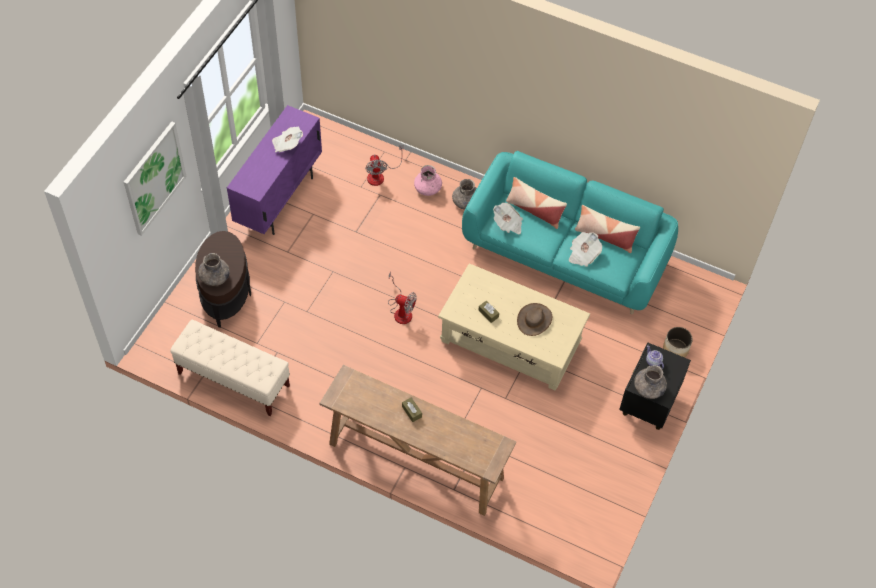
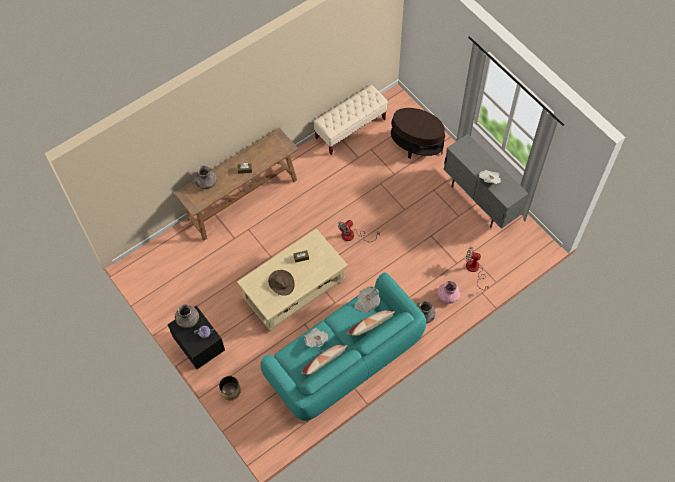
camera: 120 degrees right, 5 degrees up
picture [124,121,187,236] -> none
grey vase [198,253,230,286] -> grey vase moved to [194,165,217,189]
purple cabinet [227,105,322,235] -> grey cabinet [444,134,528,229]

